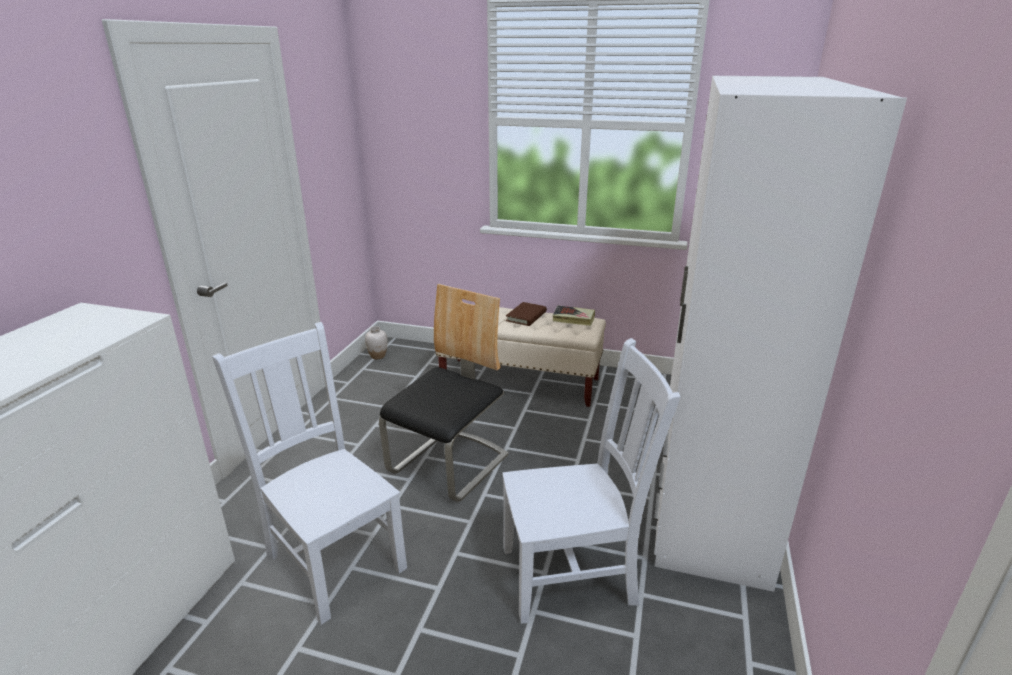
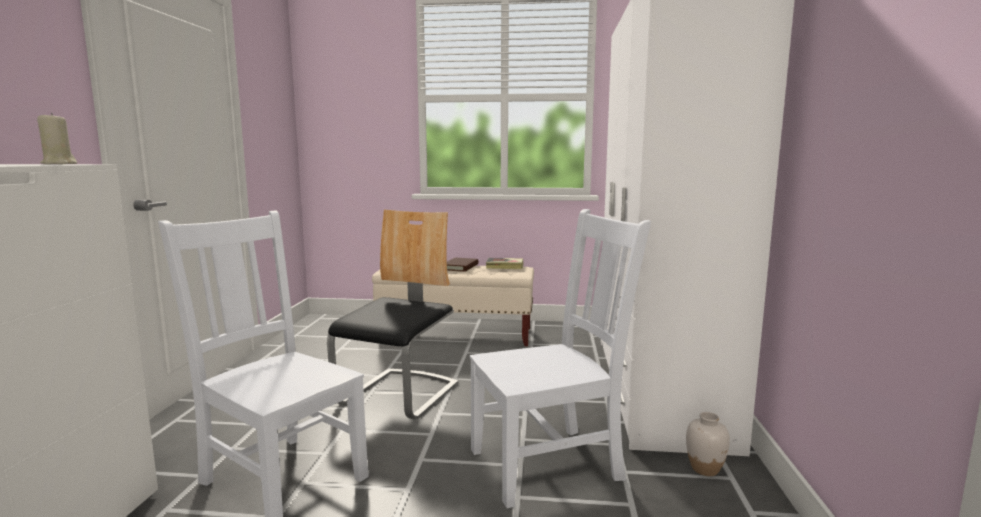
camera: 10 degrees left, 15 degrees down
white vase [365,326,388,359] -> white vase moved to [686,412,730,476]
none -> beige candle [37,113,77,164]

